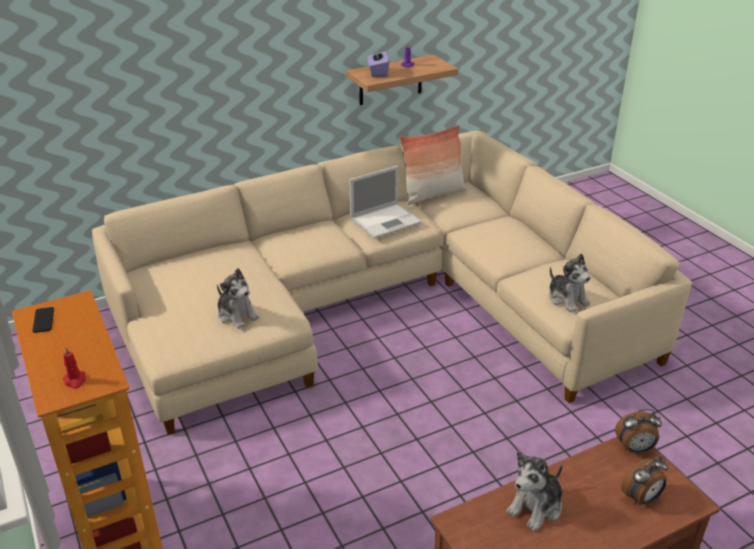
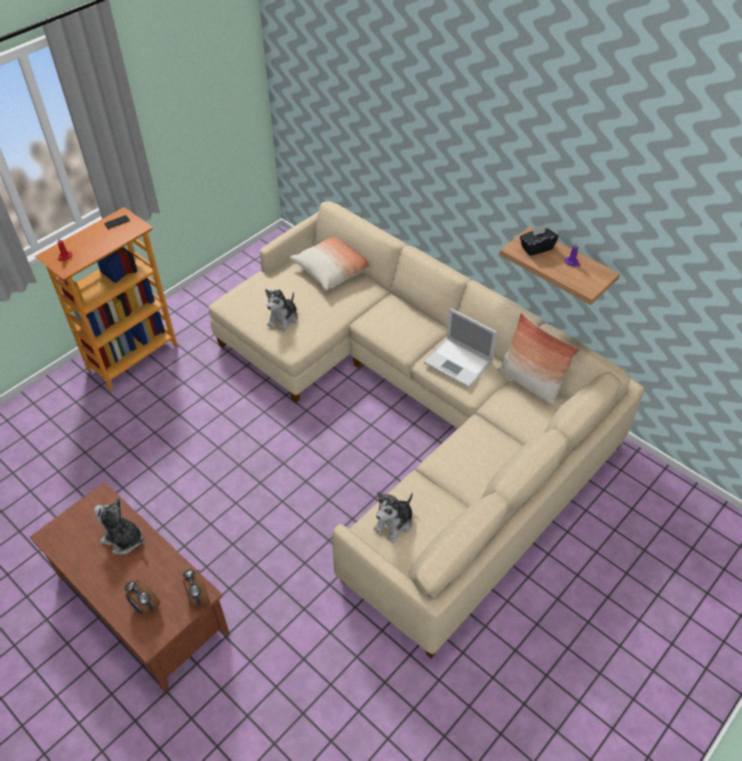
camera: 70 degrees right, 15 degrees up
purple tissue box [368,48,389,77] -> black tissue box [520,224,559,256]
none -> pillow [290,237,370,291]

